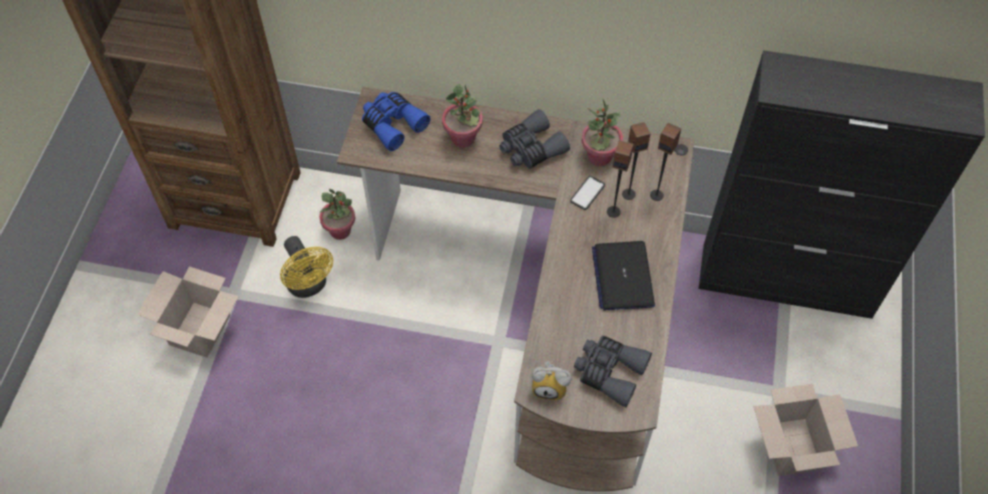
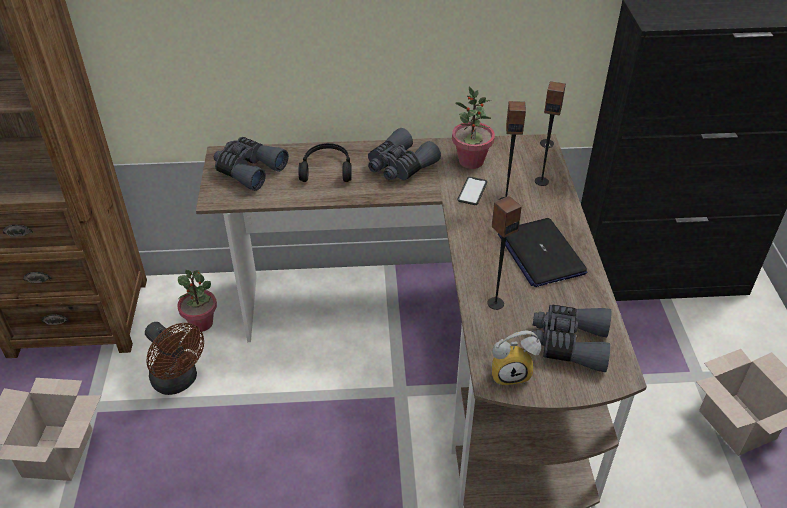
camera: 15 degrees left, 15 degrees down
yellow fan [280,236,333,298] -> brown fan [145,322,204,395]
blue binoculars [362,92,431,151] -> grey binoculars [214,137,289,191]
potted plant [442,84,483,148] -> black headphones [299,143,352,182]
speaker [622,122,650,200] -> speaker moved to [487,196,522,310]

